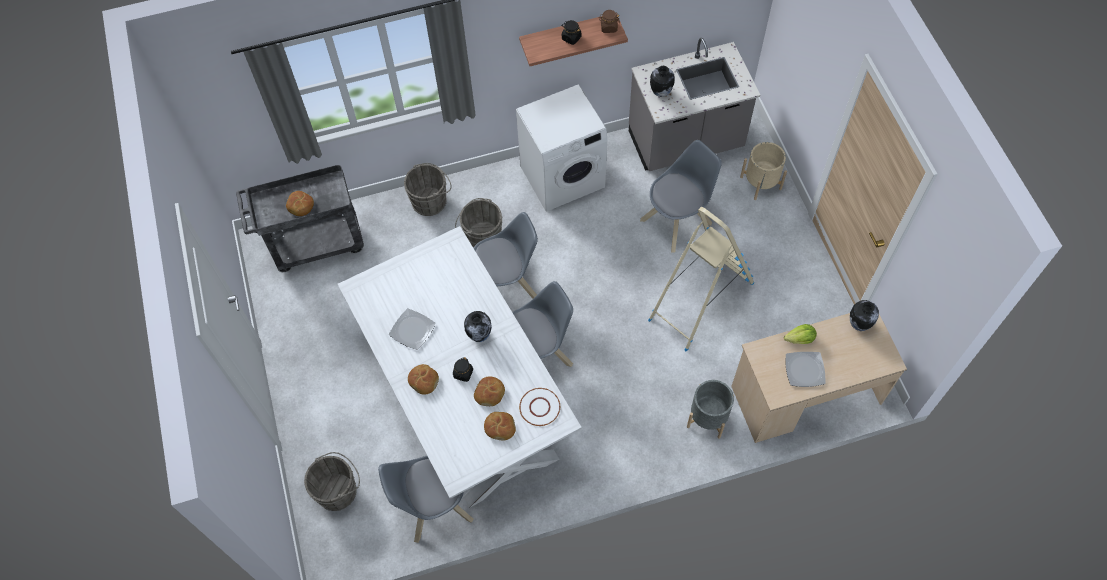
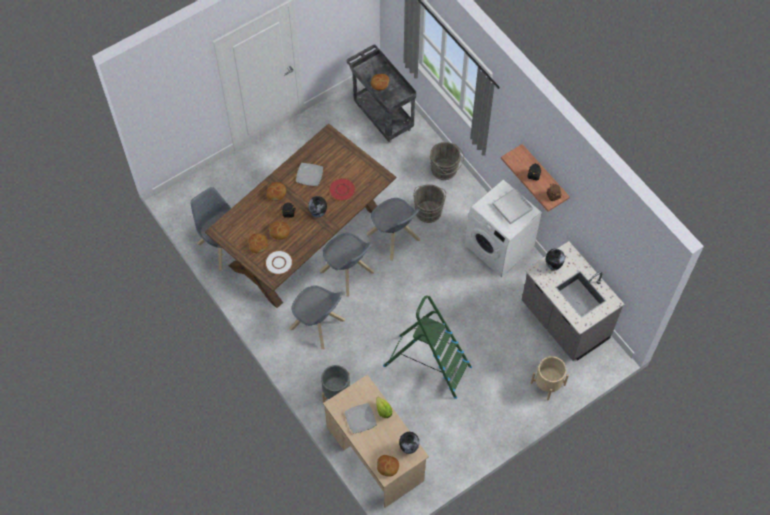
camera: 70 degrees right, 0 degrees up
grey bucket [304,452,360,511] -> none
white dining table [338,226,582,508] -> brown dining table [205,123,396,308]
grey chair [640,140,722,253] -> grey chair moved to [289,285,345,349]
beige step ladder [648,207,754,352] -> green step ladder [383,295,472,399]
none -> red plate [329,178,355,201]
none -> bread [377,455,399,477]
none -> white tray [492,188,533,224]

